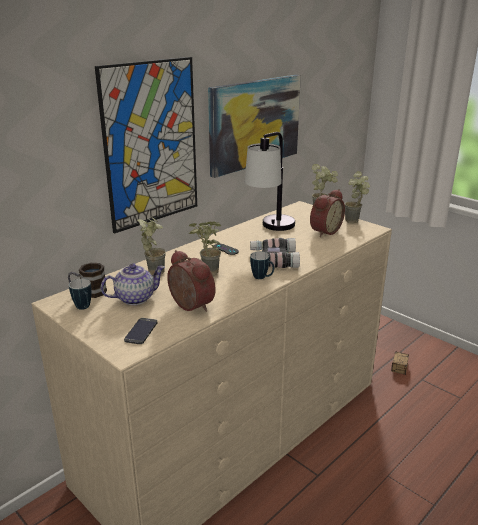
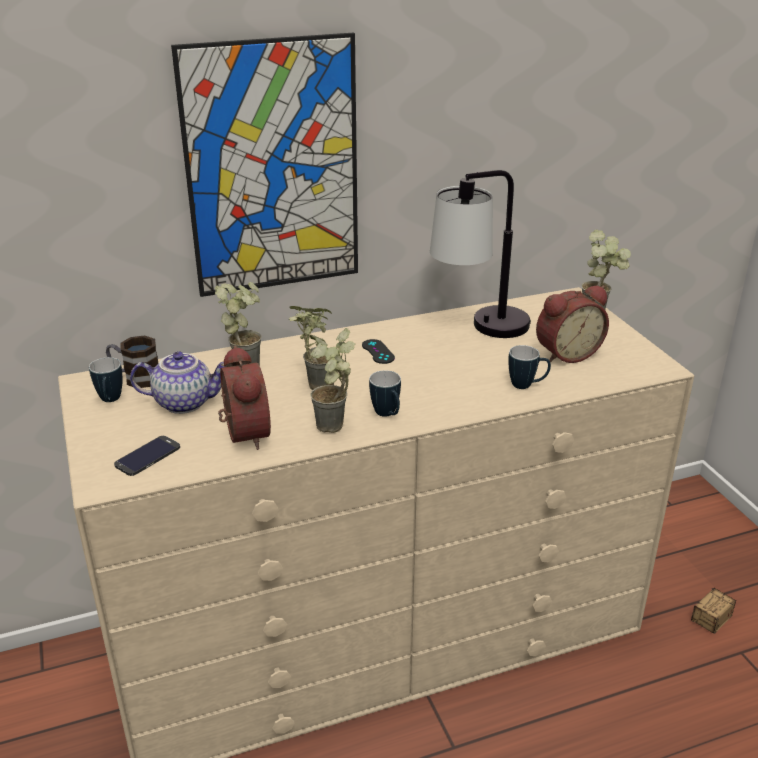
camera: 25 degrees right, 5 degrees up
picture [208,75,301,178] -> none
binoculars [250,238,300,268] -> none
potted plant [345,171,370,223] -> potted plant moved to [310,328,356,433]
none -> mug [509,345,551,389]

